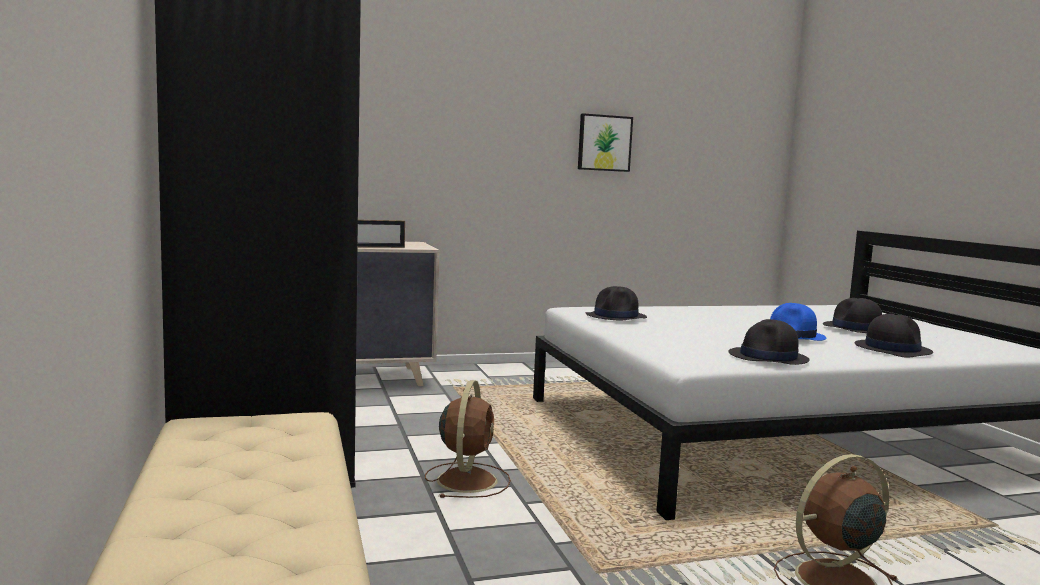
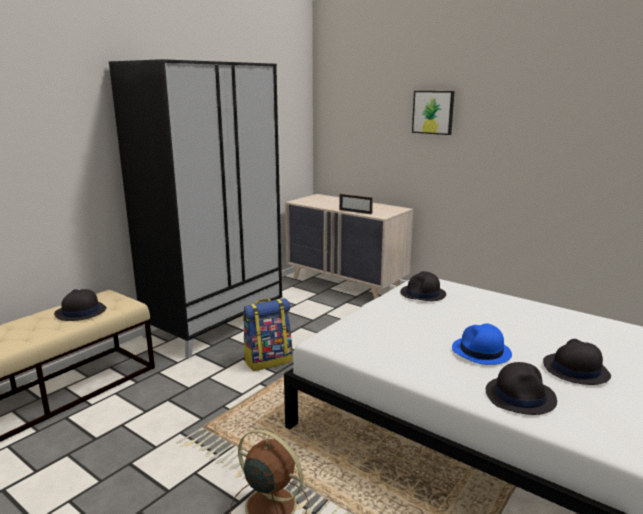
camera: 55 degrees right, 10 degrees up
brown fan [425,380,511,498] -> backpack [243,298,292,371]
picture [578,113,633,172] -> picture moved to [412,91,455,135]
black hat [728,319,810,365] -> black hat moved to [54,289,107,321]

